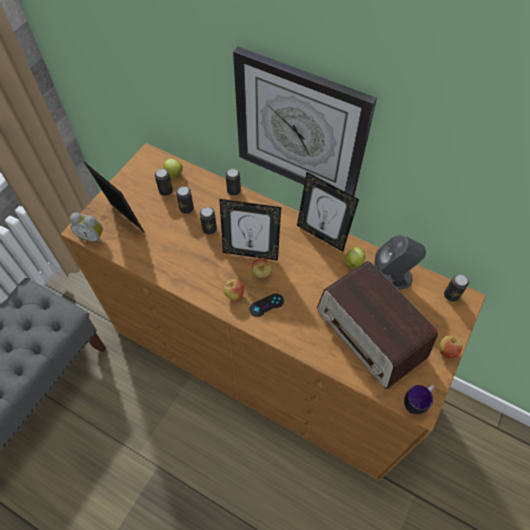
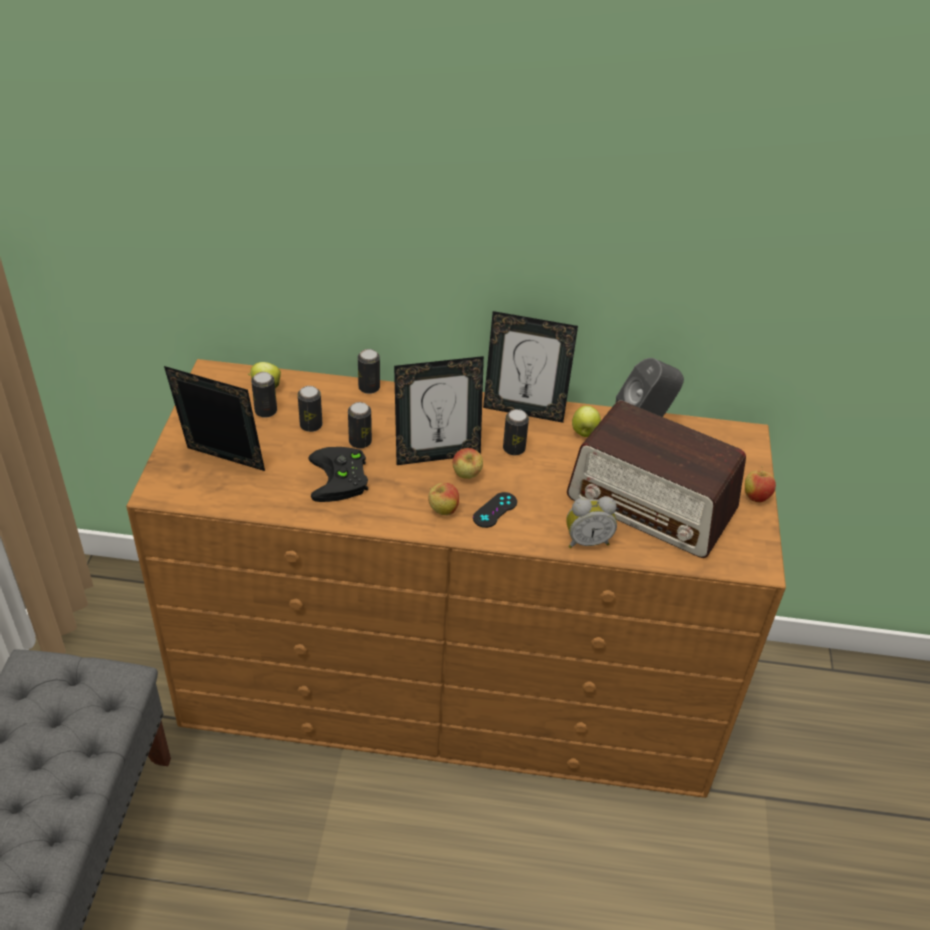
camera: 25 degrees left, 15 degrees down
alarm clock [70,213,103,243] -> alarm clock moved to [566,496,617,548]
wall clock [233,47,377,196] -> none
mug [404,385,435,414] -> none
can [444,274,469,302] -> can moved to [503,409,529,455]
none -> black game controller [308,447,368,502]

